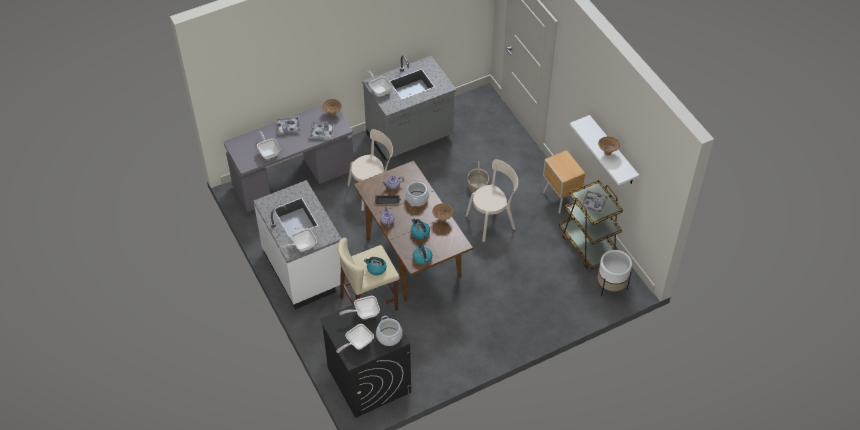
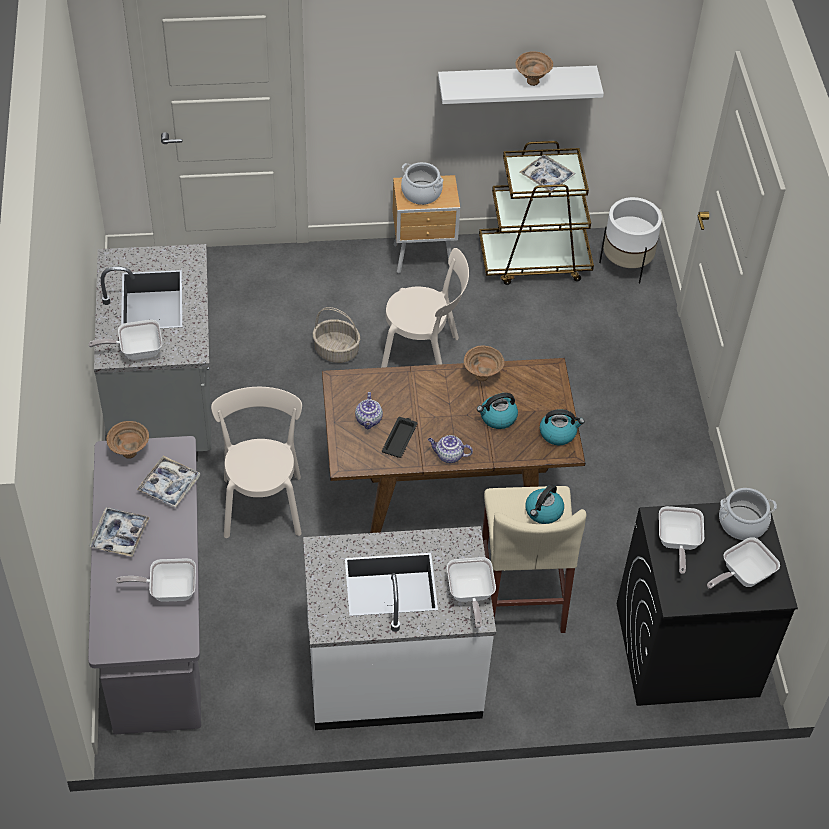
camera: 70 degrees left, 0 degrees up
frying pan [336,324,374,353] -> frying pan turned 75 degrees clockwise [707,537,780,589]
cooking pot [405,179,429,206] -> cooking pot moved to [401,162,444,205]
beige chair [465,159,518,242] -> beige chair turned 105 degrees clockwise [381,248,469,368]

